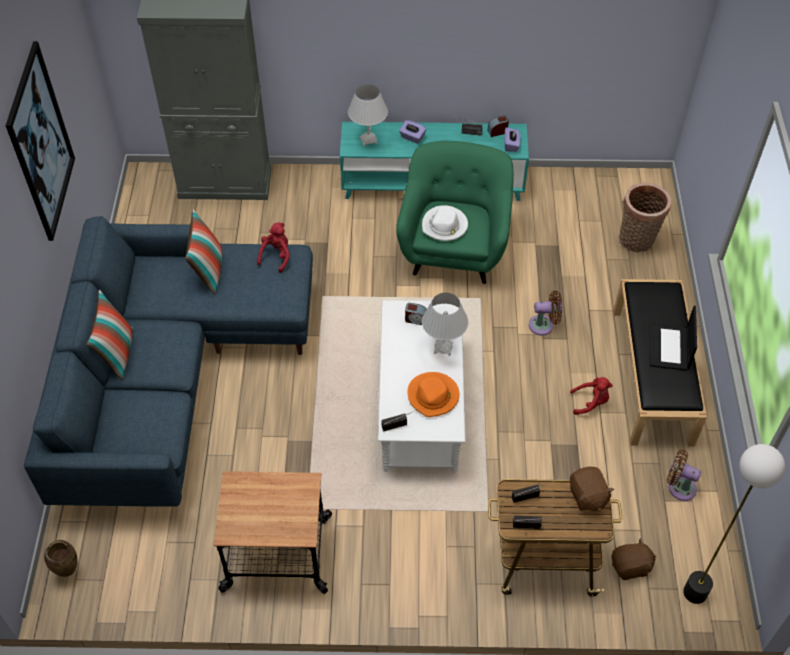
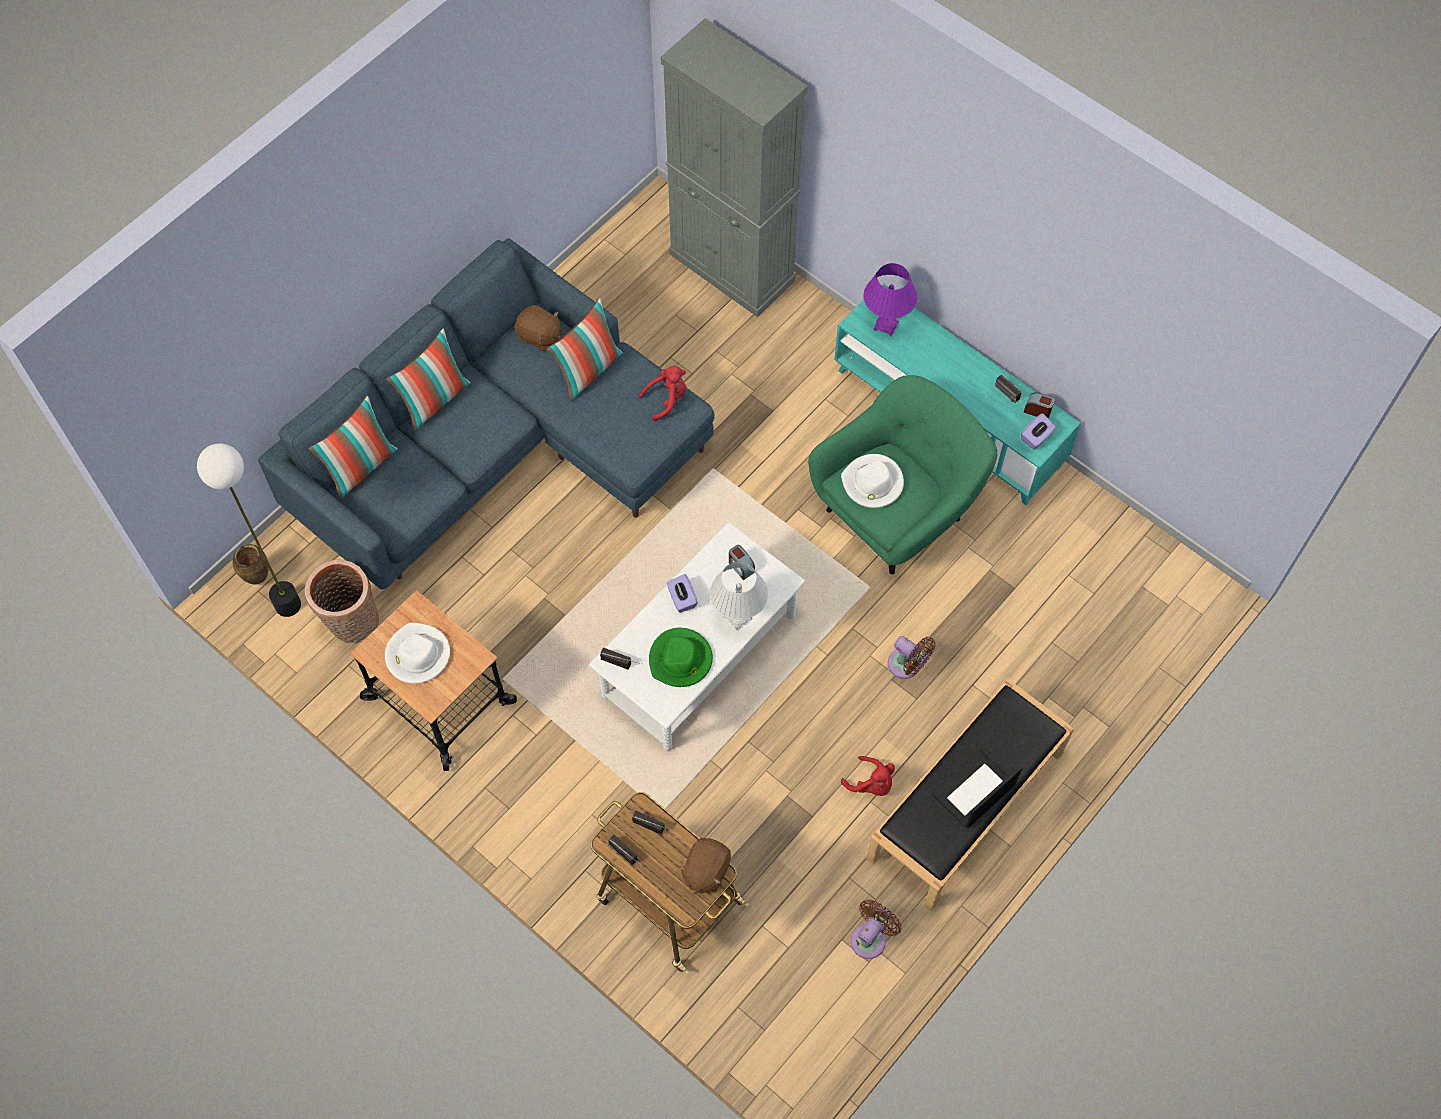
camera: 40 degrees right, 10 degrees up
picture [6,41,75,241] -> none
white table lamp [348,84,388,147] -> purple table lamp [863,263,917,337]
purple tissue box [399,120,426,144] -> purple tissue box moved to [667,574,698,613]
orange hat [407,372,459,417] -> green hat [649,628,713,687]
brown plush toy [612,538,656,580] -> brown plush toy moved to [515,305,561,351]
basket [619,183,671,253] -> basket moved to [305,560,379,644]
brown fan [667,450,701,501] -> brown fan turned 60 degrees clockwise [851,900,901,959]
floor lamp [683,444,785,604] -> floor lamp moved to [197,443,301,617]
none -> pillow [309,396,398,499]
none -> white hat [385,623,450,684]

